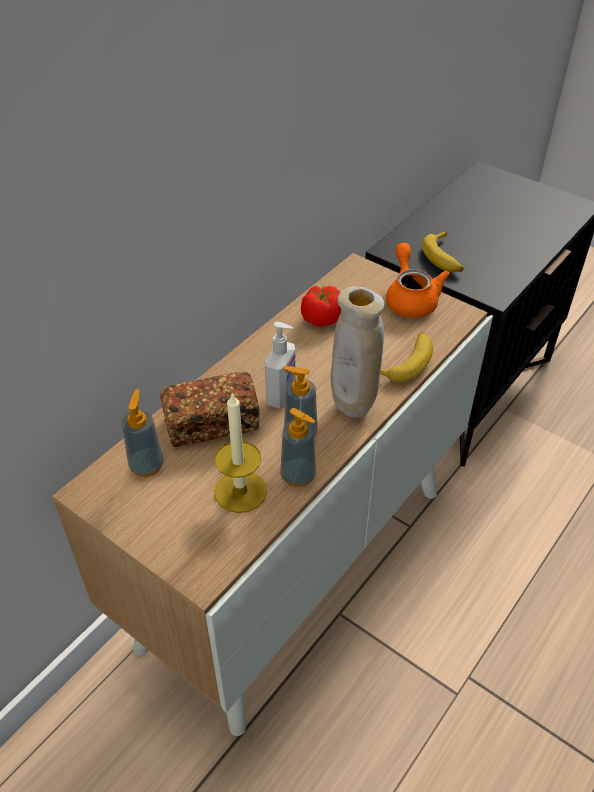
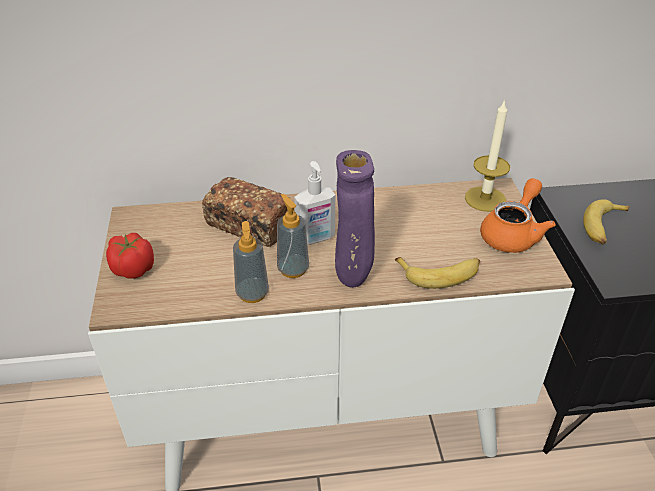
camera: 45 degrees right, 5 degrees down
soap dispenser [122,389,164,477] -> none
candle [214,392,267,513] -> candle moved to [465,99,510,212]
tomato [301,286,341,327] -> tomato moved to [106,233,154,279]
beige vase [331,286,384,418] -> purple vase [335,150,375,288]

